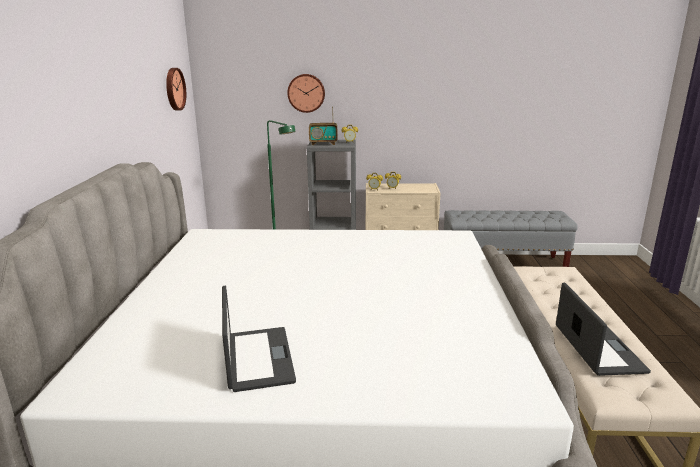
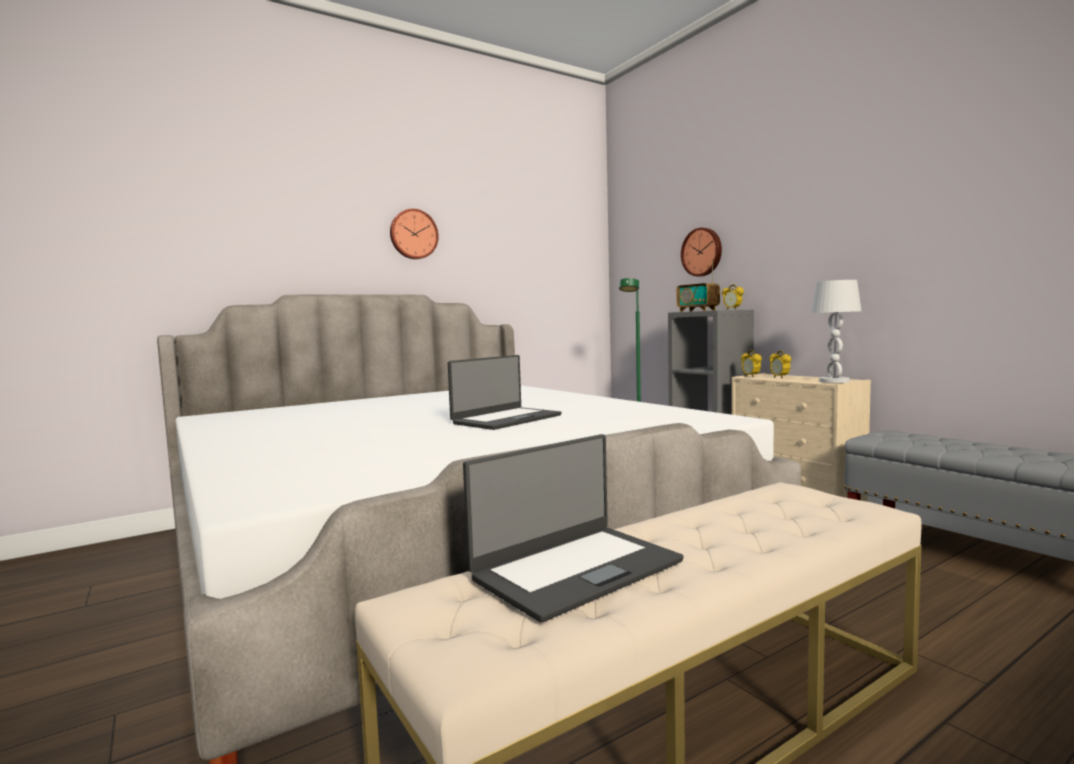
camera: 55 degrees right, 15 degrees down
wall clock [166,68,186,110] -> wall clock moved to [390,209,439,259]
laptop [222,286,296,392] -> laptop moved to [448,355,561,430]
none -> white table lamp [811,280,862,383]

